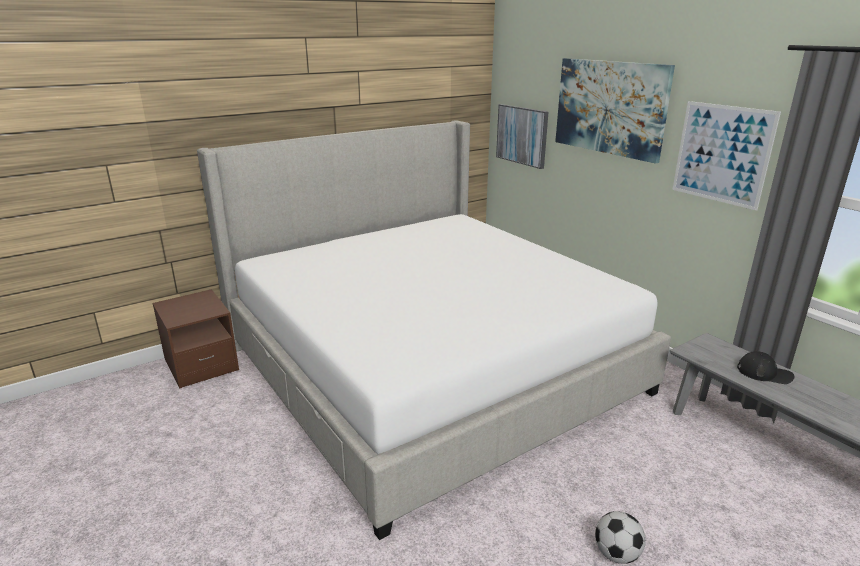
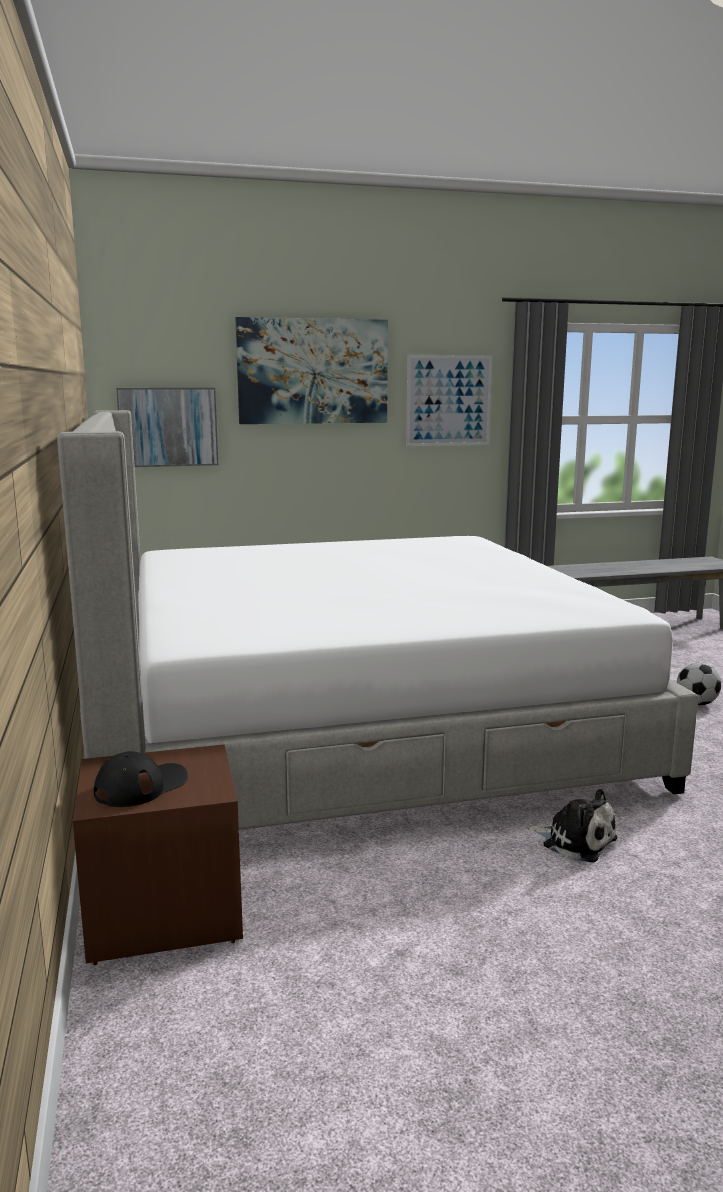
camera: 70 degrees left, 10 degrees down
black cap [737,351,795,384] -> black cap moved to [94,751,188,807]
none -> plush toy [527,789,617,863]

